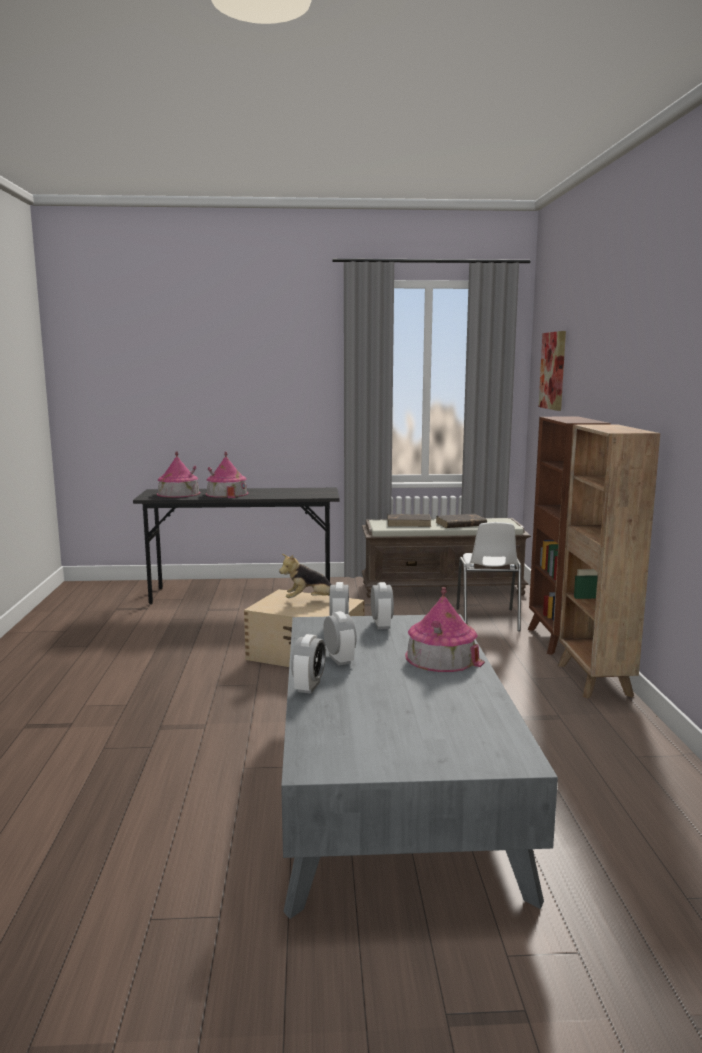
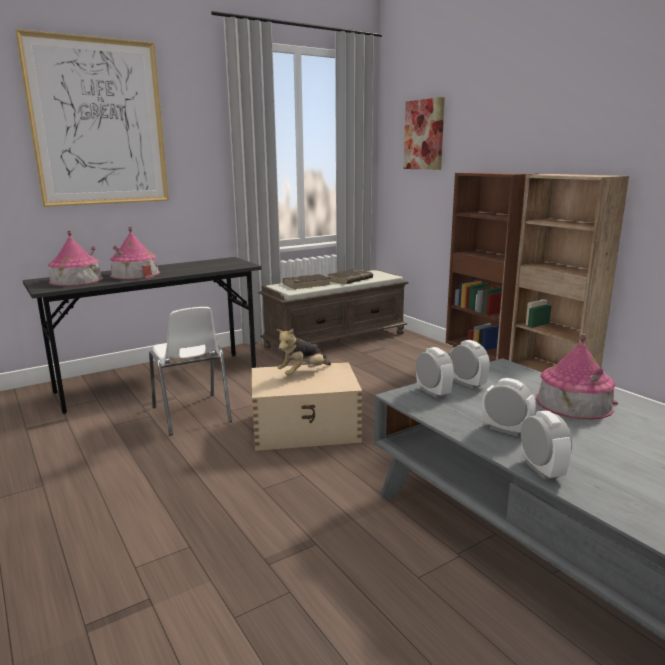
camera: 30 degrees left, 5 degrees up
white chair [456,522,521,631] -> white chair moved to [149,307,232,435]
none -> picture [15,29,169,207]

